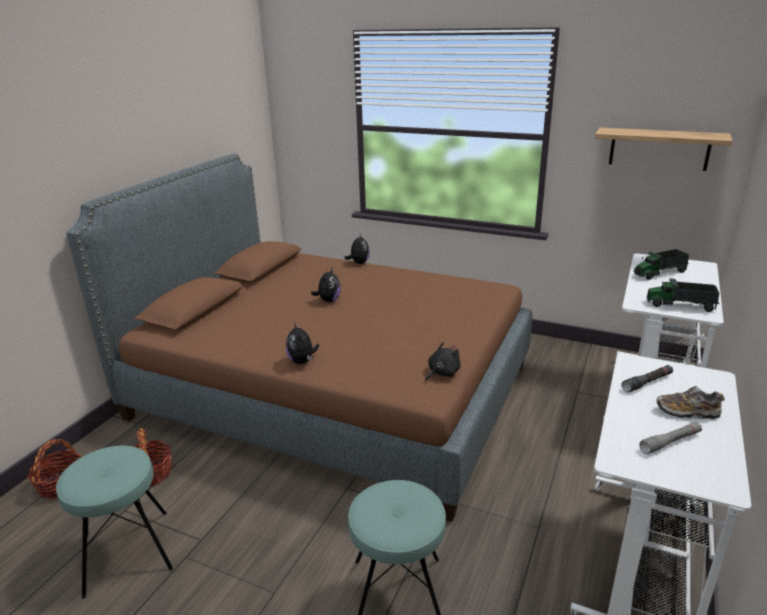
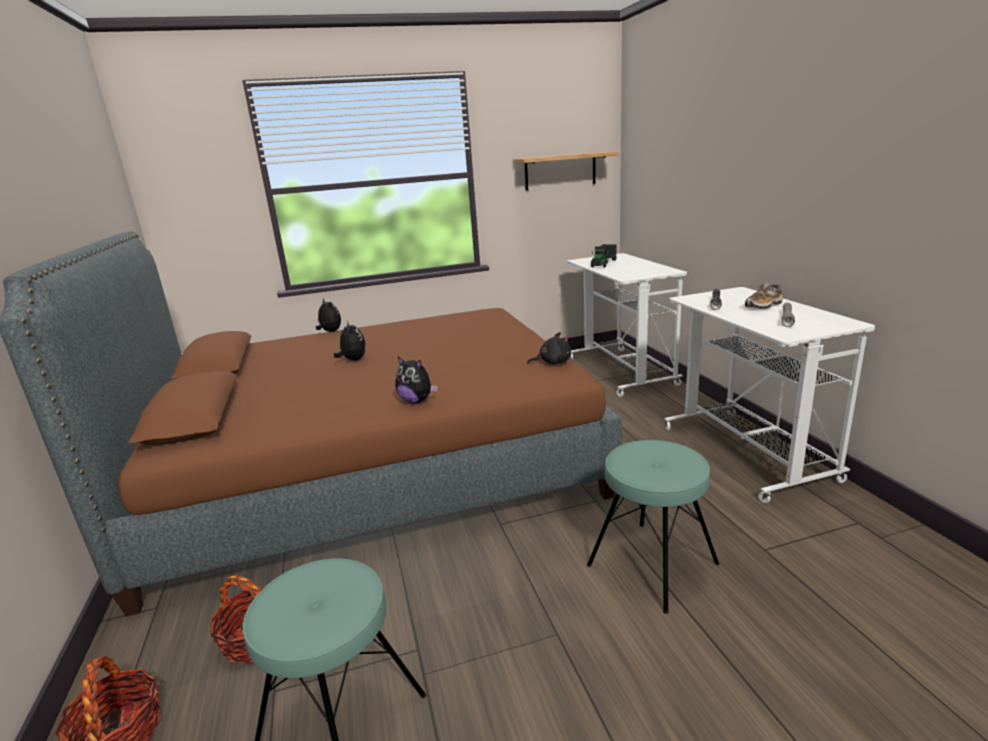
camera: 40 degrees left, 5 degrees down
black plush toy [425,342,460,382] -> black plush toy turned 75 degrees clockwise [527,332,571,365]
toy truck [647,278,719,312] -> none

